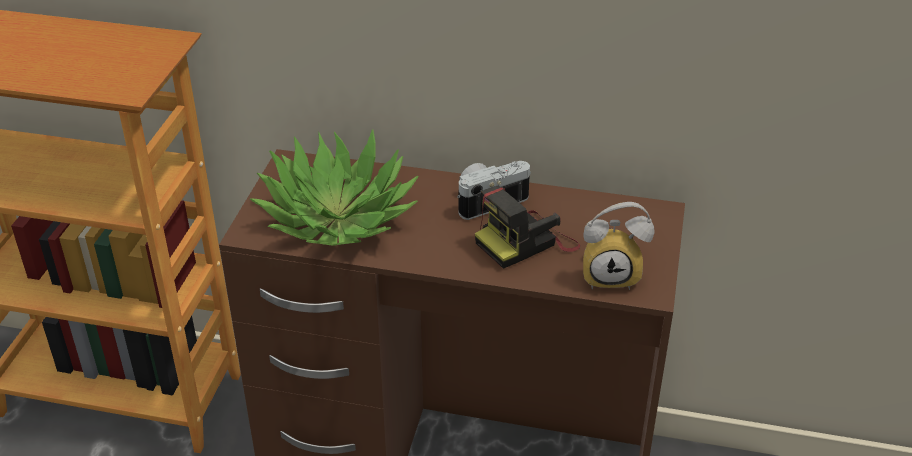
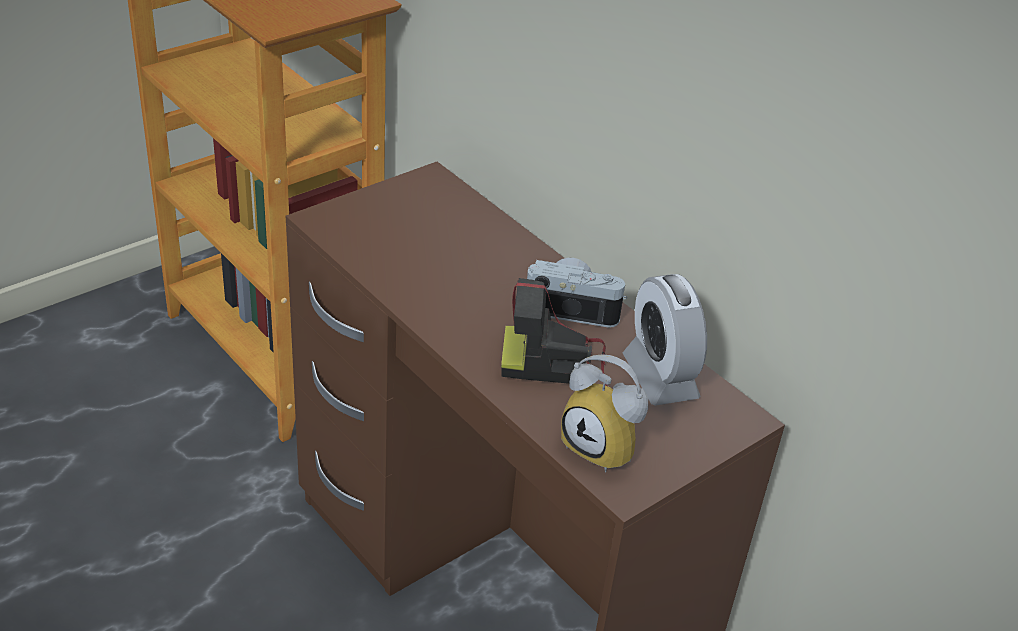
camera: 35 degrees right, 0 degrees up
potted plant [250,130,419,246] -> none
none -> alarm clock [623,274,707,406]

